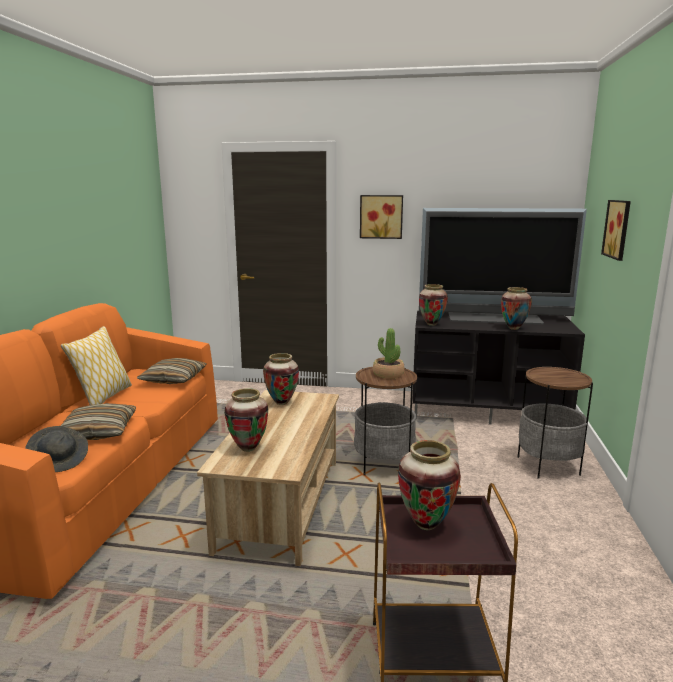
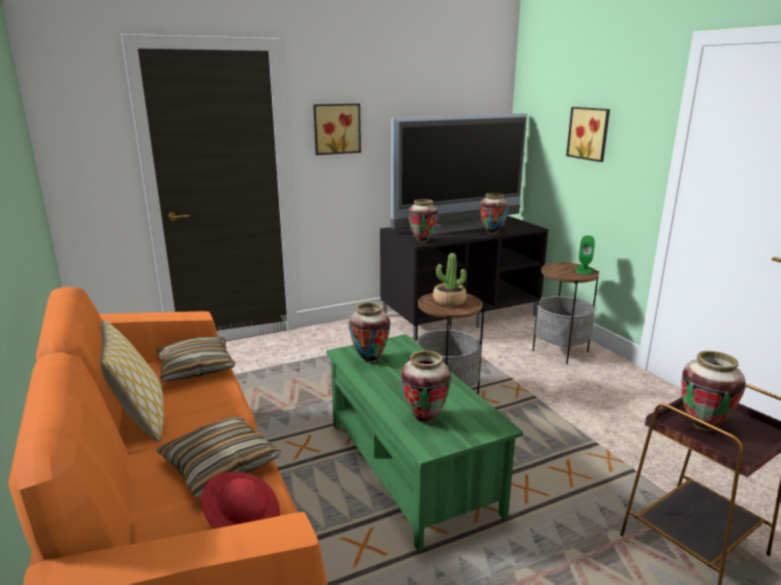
camera: 35 degrees left, 5 degrees up
grey hat [25,426,88,472] -> red hat [201,472,280,529]
beige coffee table [197,390,339,566] -> green coffee table [326,334,523,551]
none -> green speaker [576,235,595,274]

